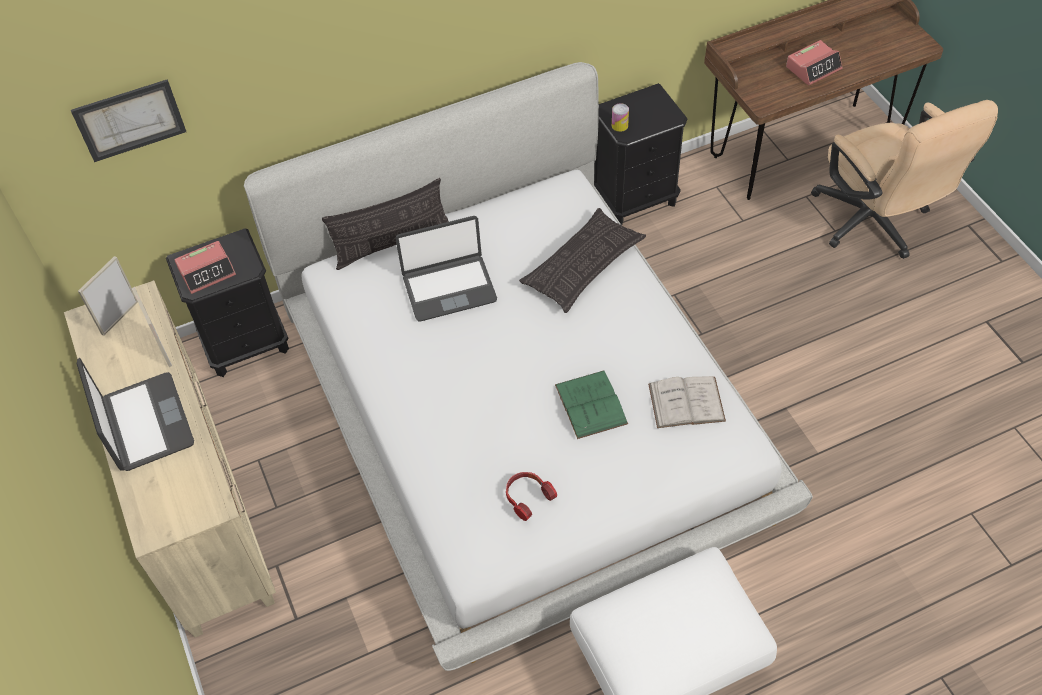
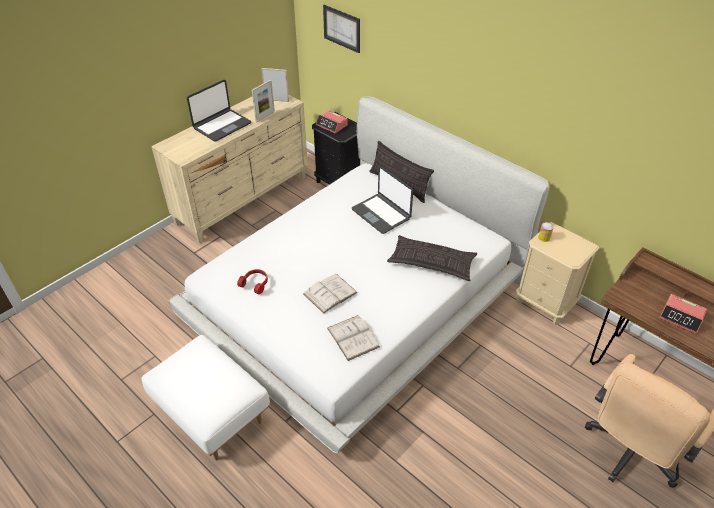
camera: 65 degrees right, 10 degrees down
green book [555,371,628,439] -> white book [303,274,358,314]
black nightstand [594,83,688,225] -> beige nightstand [516,222,599,325]

